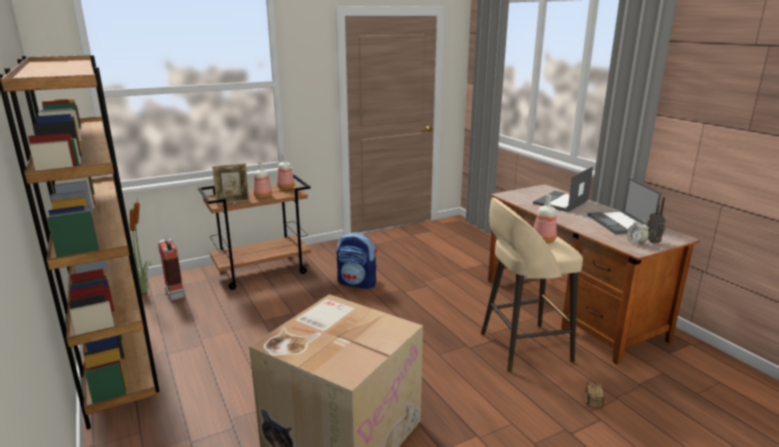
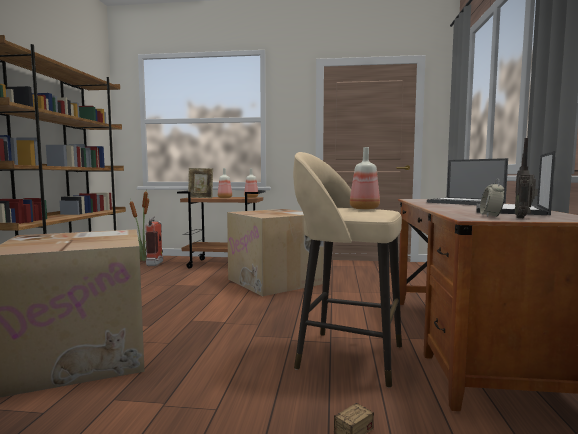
camera: 35 degrees right, 15 degrees down
backpack [337,232,377,289] -> cardboard box [227,209,324,296]
laptop [533,167,593,212] -> laptop turned 120 degrees counterclockwise [427,158,508,205]

